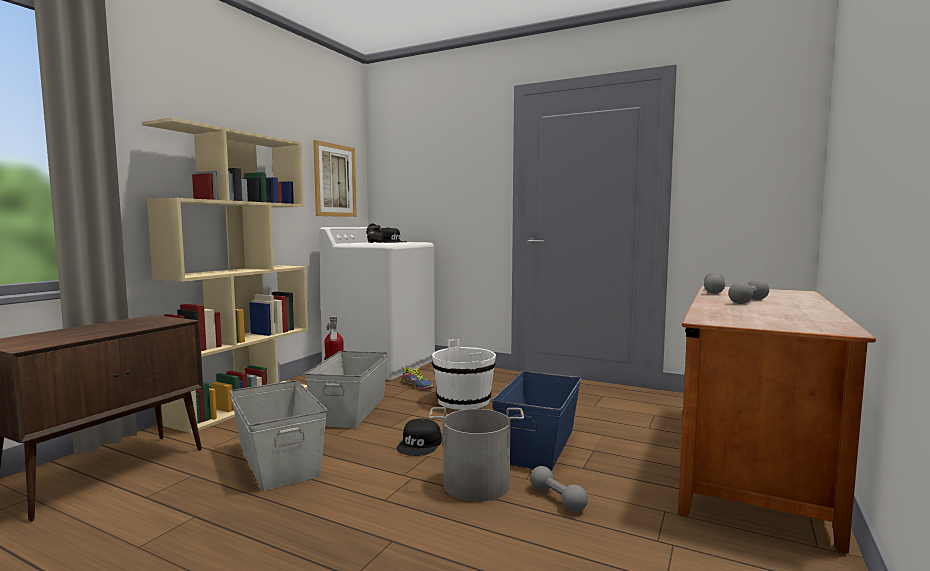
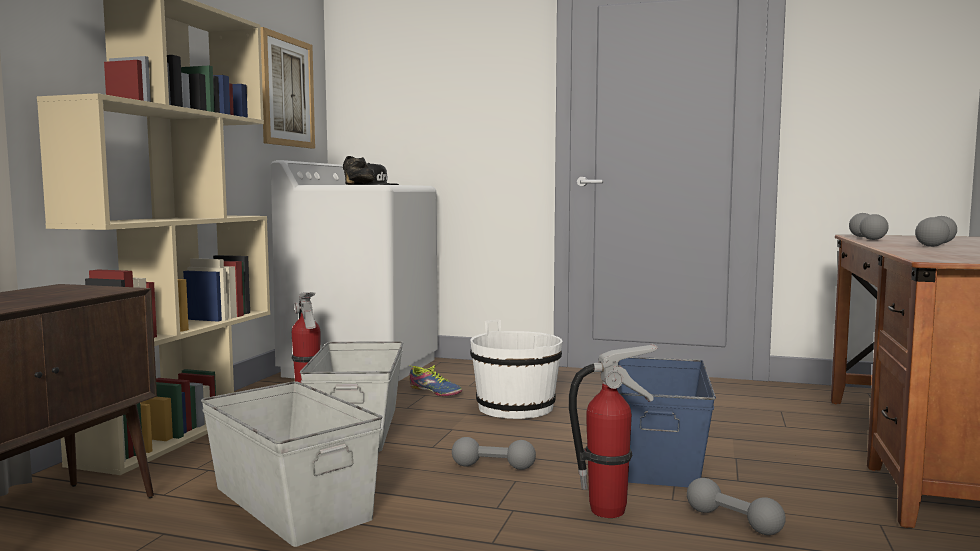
camera: 10 degrees left, 0 degrees up
black cap [397,419,442,456] -> grey dumbbell [452,437,536,470]
grey bucket [429,407,524,502] -> fire extinguisher [569,344,658,518]

